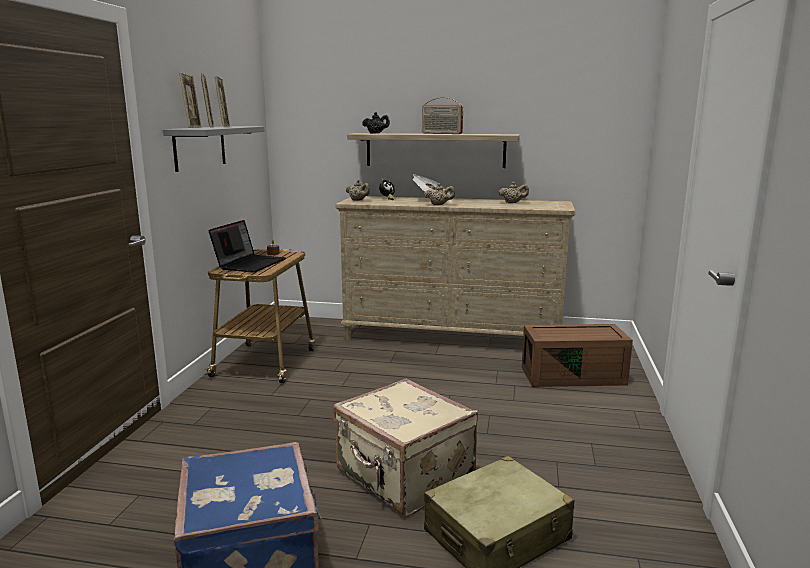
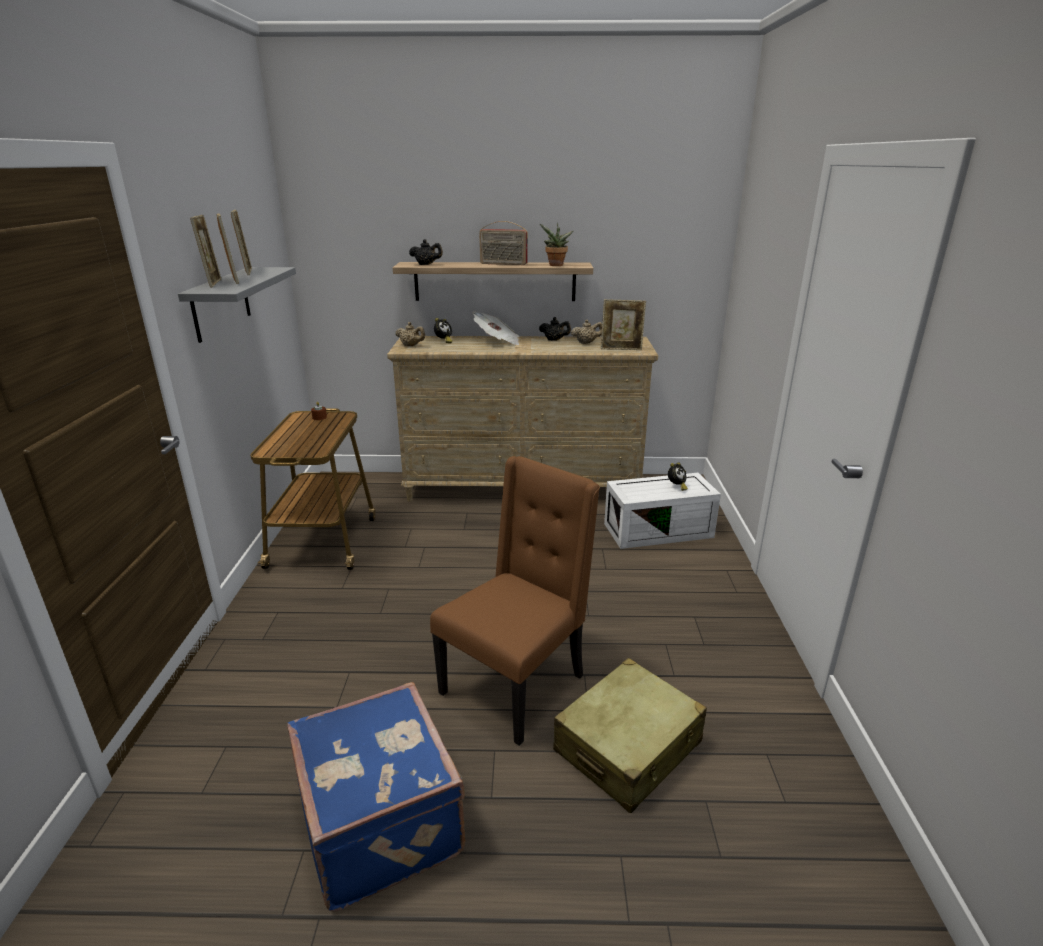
camera: 10 degrees left, 10 degrees up
laptop [209,220,286,272] -> none
beige suitcase [333,378,478,516] -> brown chair [430,456,600,746]
beige teapot [424,183,455,205] -> none
brown storage box [522,324,633,387] -> white storage box [604,473,721,549]
none -> black teapot [539,317,571,341]
none -> potted plant [540,223,574,266]
none -> picture frame [601,299,646,350]
none -> alarm clock [668,463,688,491]

